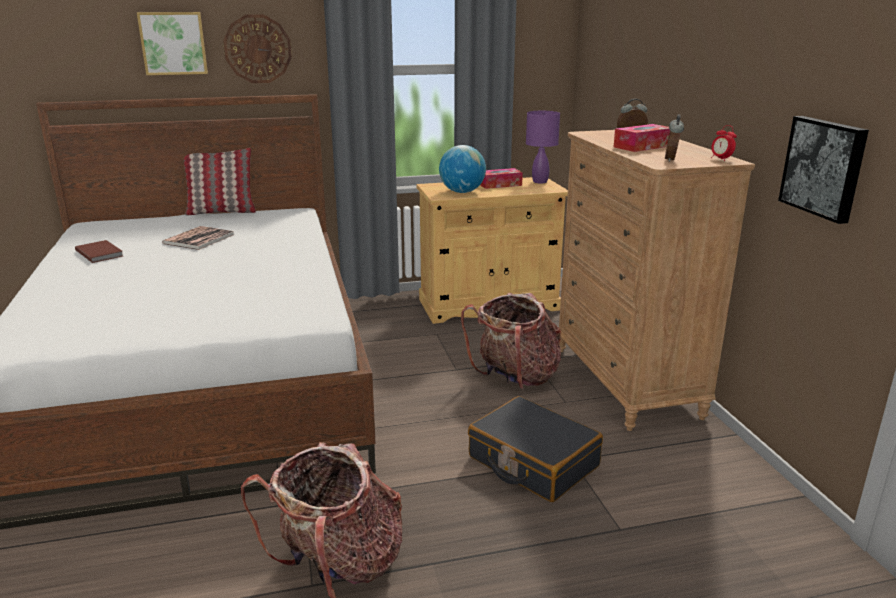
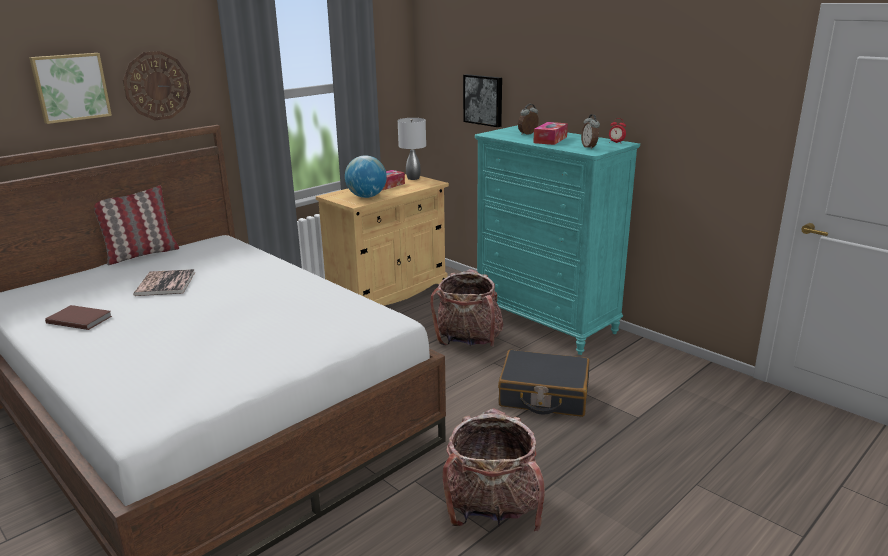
camera: 30 degrees left, 0 degrees up
purple table lamp [526,111,560,184] -> grey table lamp [398,118,426,180]
brown dresser [559,130,755,431] -> turquoise dresser [475,125,640,355]
picture [778,116,869,224] -> picture moved to [463,74,502,127]

